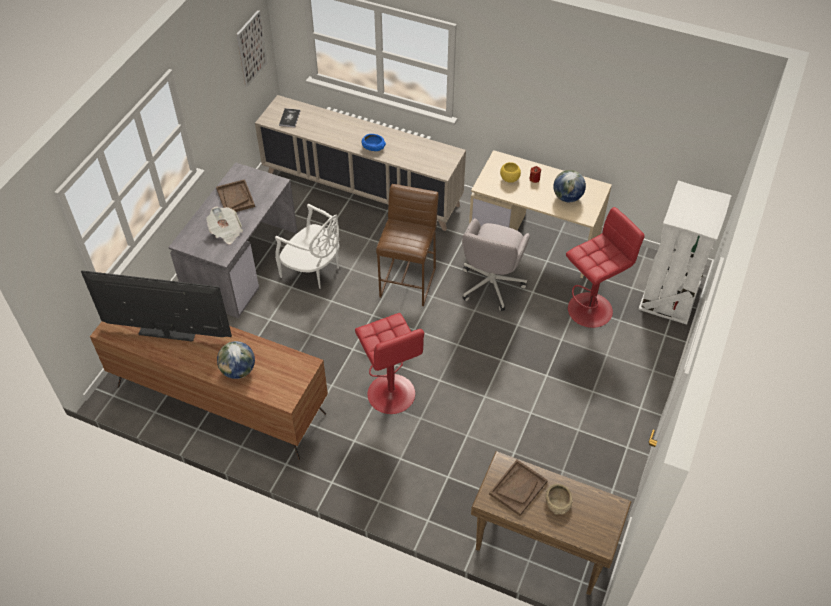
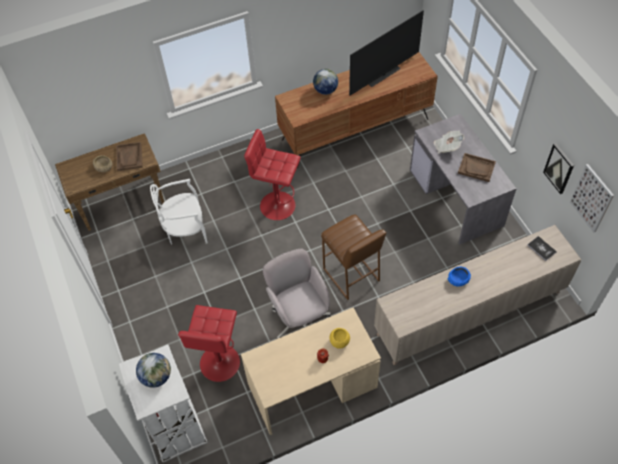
camera: 135 degrees right, 5 degrees up
white chair [275,204,339,289] -> white chair moved to [150,179,208,244]
globe [553,170,586,202] -> globe moved to [136,353,171,388]
none -> picture [543,143,574,194]

